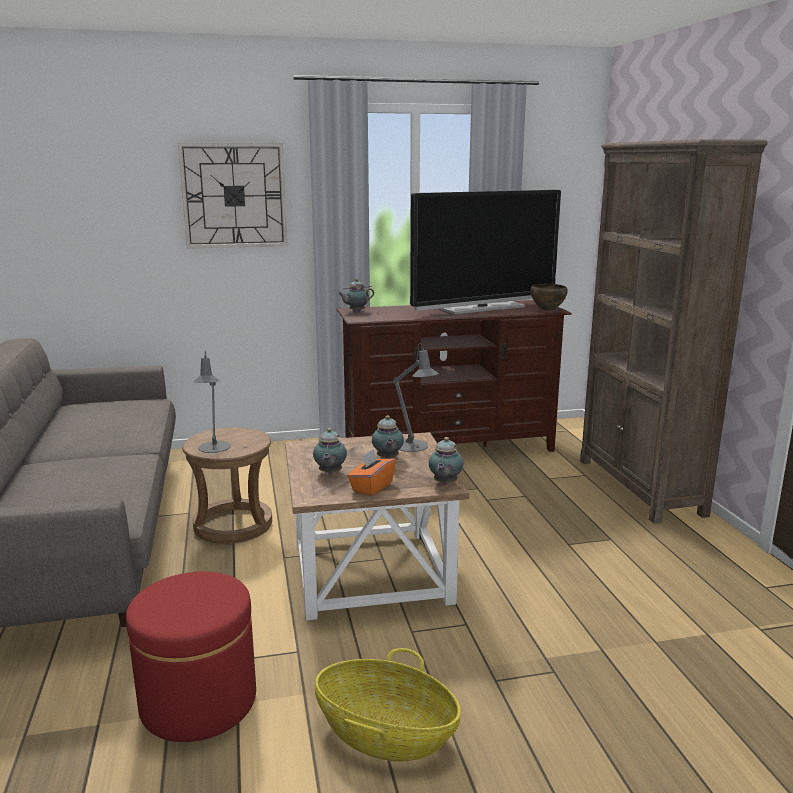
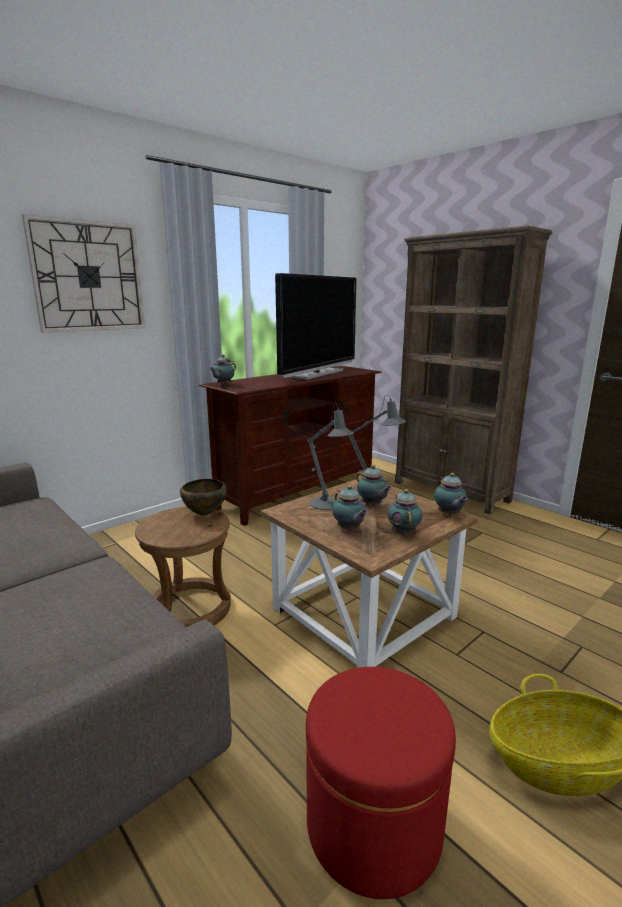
camera: 30 degrees left, 0 degrees up
grey table lamp [193,351,231,453] -> grey table lamp moved to [307,403,354,510]
orange tissue box [348,449,396,496] -> teapot [388,489,422,536]
brown bowl [531,284,568,311] -> brown bowl moved to [180,479,227,515]

